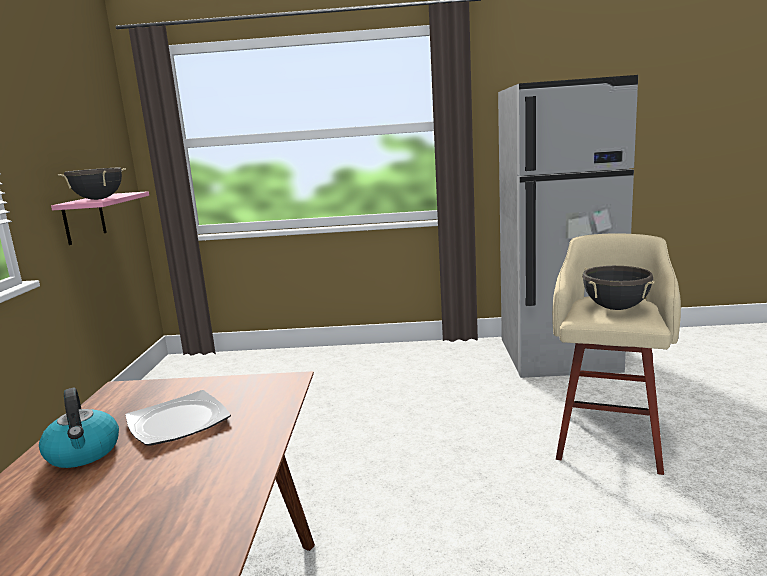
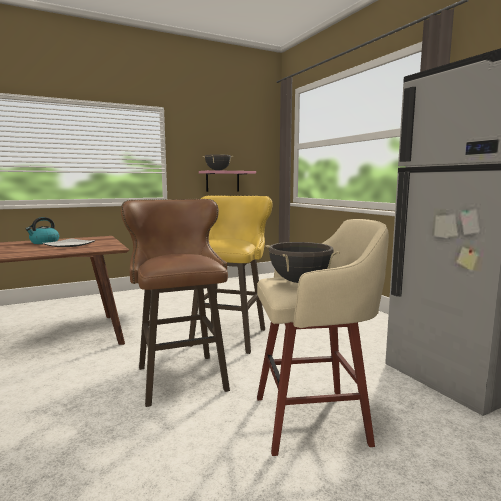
camera: 60 degrees right, 5 degrees down
none -> brown stool [121,199,230,407]
none -> yellow stool [189,195,273,354]

